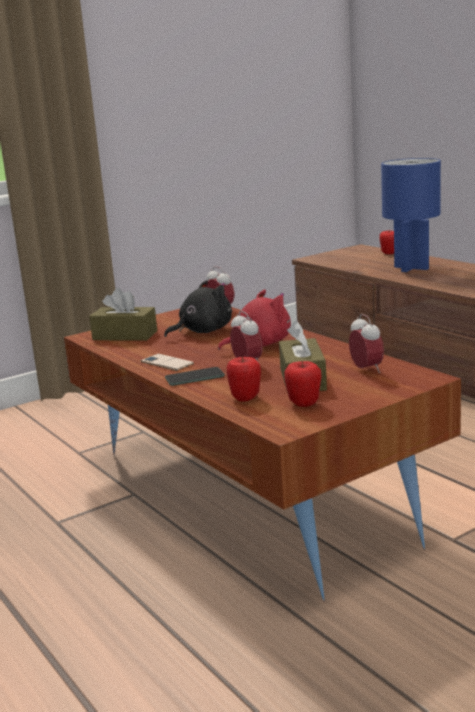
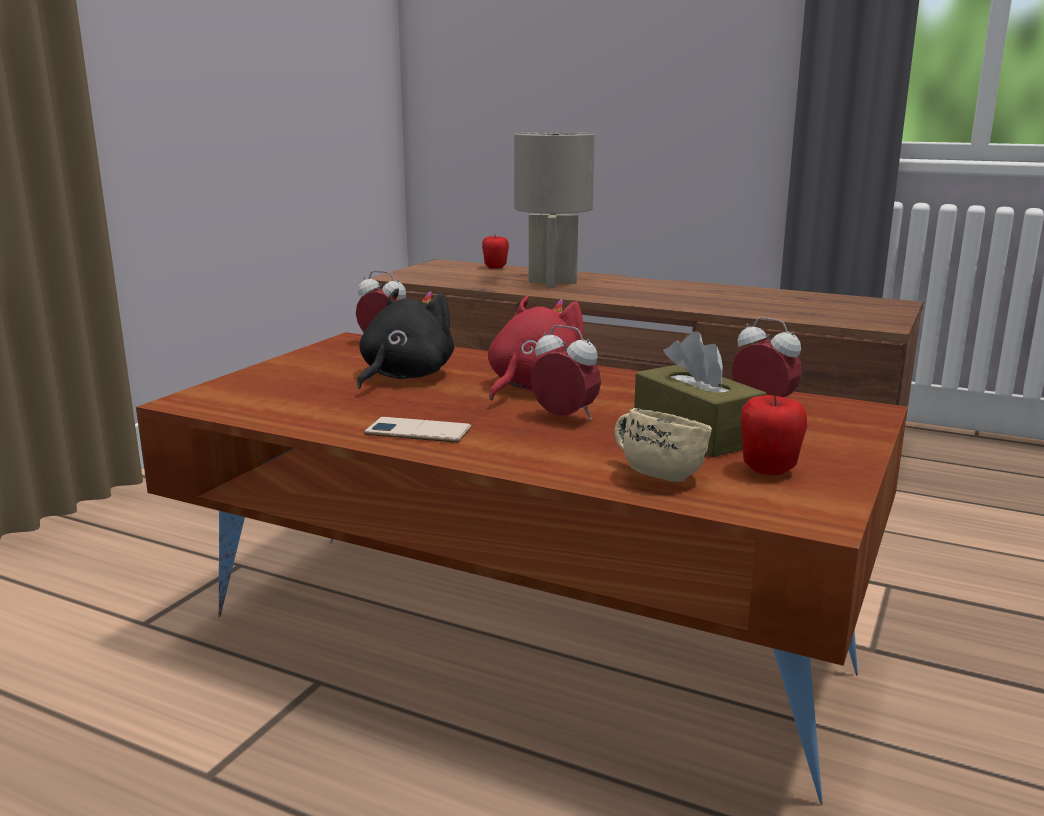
camera: 30 degrees left, 0 degrees up
brown tissue box [89,288,157,341] -> none
phone [165,367,225,386] -> none
apple [227,356,261,402] -> beige mug [615,408,712,482]
blue table lamp [381,158,441,272] -> grey table lamp [514,132,595,287]

